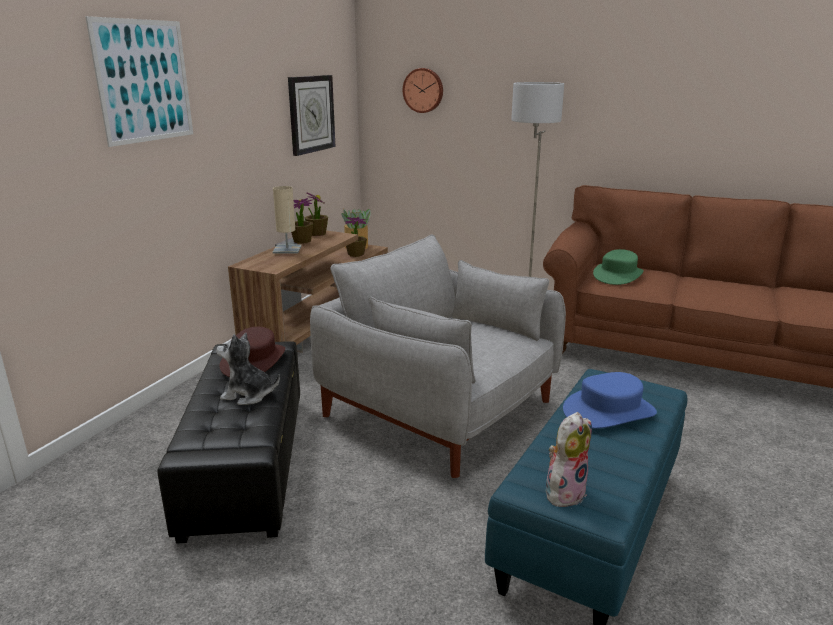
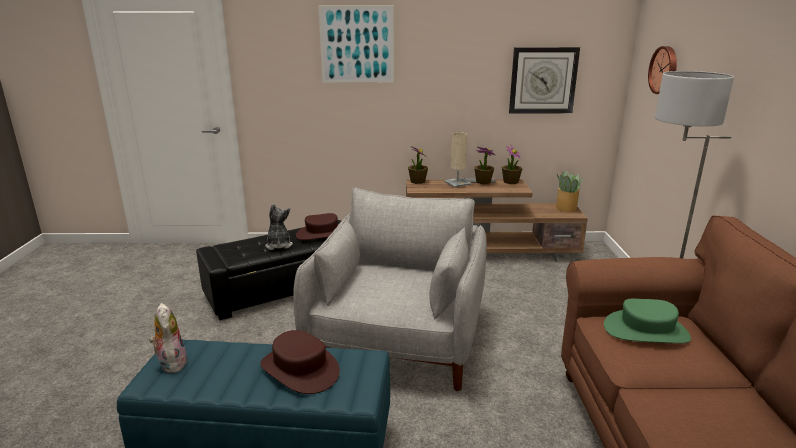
camera: 65 degrees right, 0 degrees up
potted plant [345,217,367,257] -> potted plant moved to [408,146,428,184]
plush toy [546,412,592,507] -> plush toy turned 135 degrees counterclockwise [149,303,188,373]
blue hat [563,372,657,429] -> brown hat [260,330,340,394]

